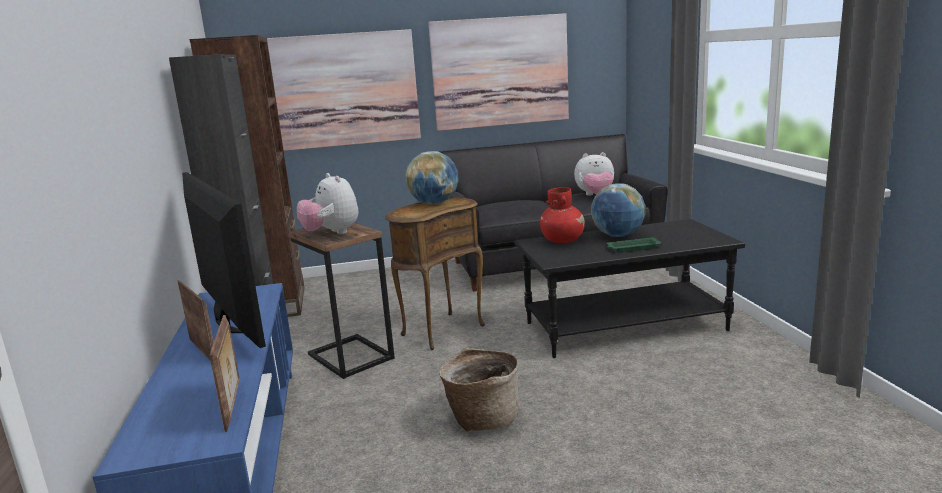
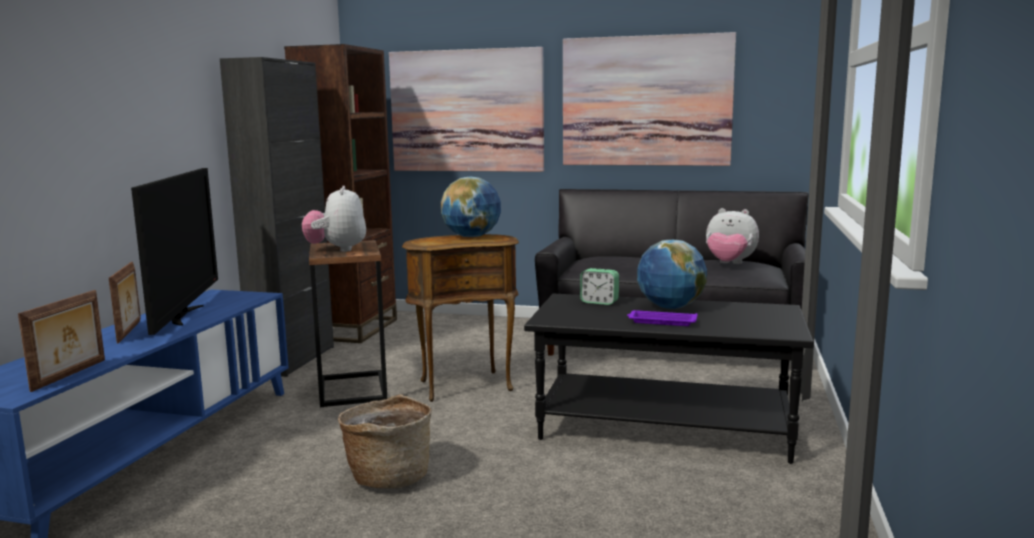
camera: 25 degrees right, 5 degrees down
red vase [540,187,585,243] -> alarm clock [580,268,619,305]
green tray [606,237,662,252] -> purple tray [627,310,698,326]

